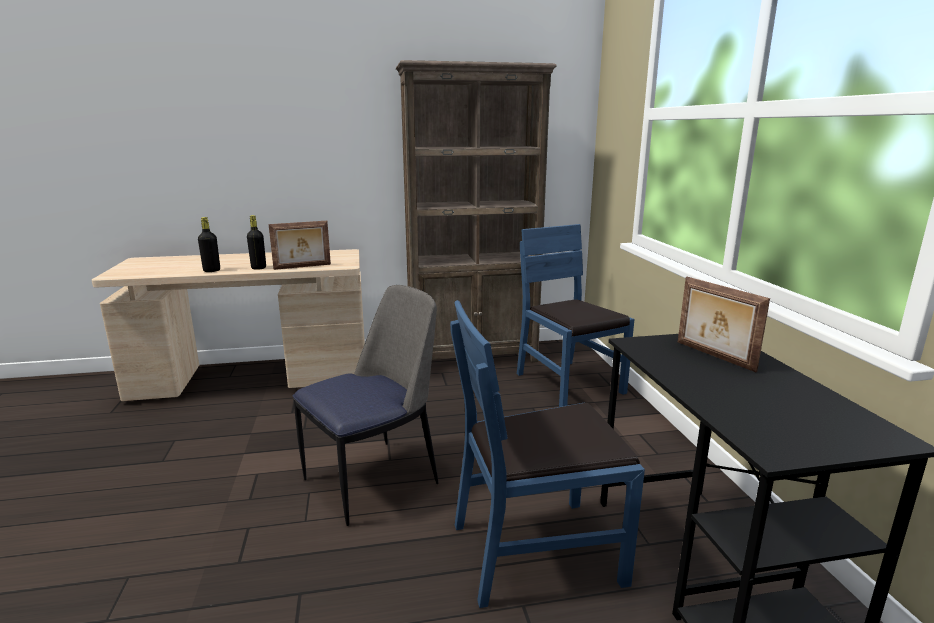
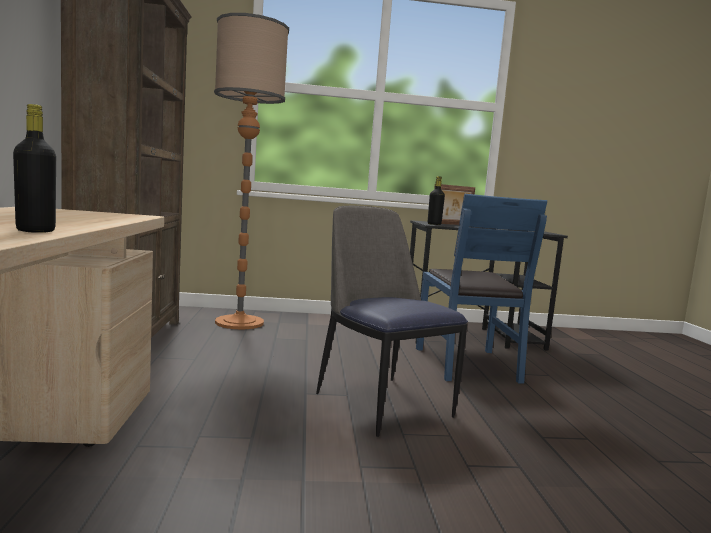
camera: 85 degrees left, 10 degrees down
black bottle [247,215,266,270] -> black bottle moved to [428,176,445,225]
picture frame [269,221,331,270] -> none
blue chair [517,224,634,407] -> floor lamp [214,13,289,330]

